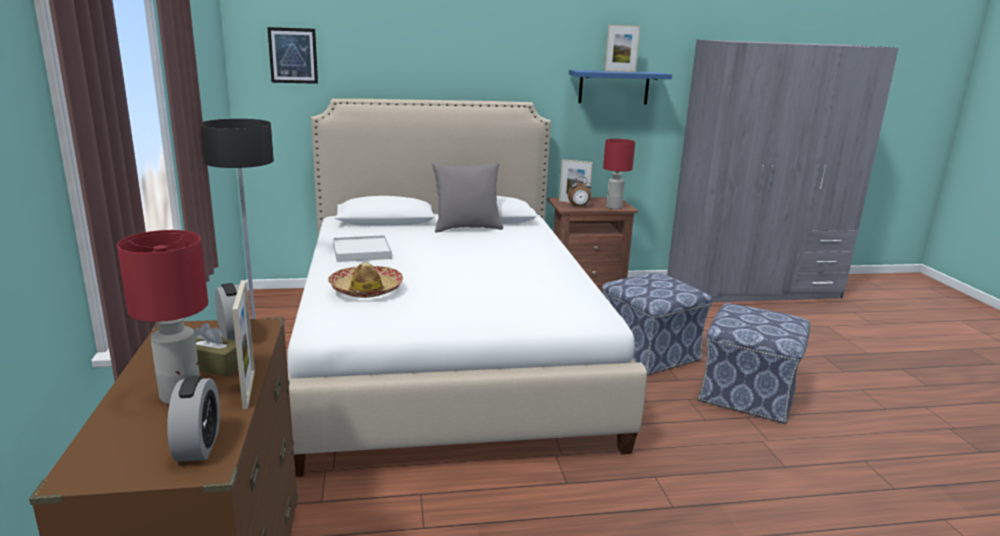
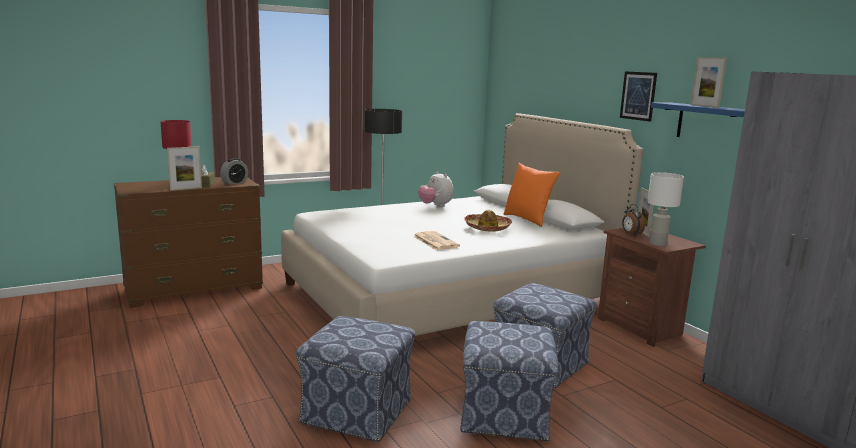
camera: 70 degrees right, 5 degrees down
alarm clock [167,375,220,462] -> none
picture [267,27,318,84] -> picture moved to [620,71,657,122]
hat [328,263,403,298] -> hat moved to [464,210,512,232]
white tray [333,235,392,262] -> plush toy [418,171,454,207]
grey pillow [432,162,503,232] -> orange pillow [503,163,560,227]
red table lamp [603,139,635,209] -> white table lamp [647,172,684,246]
none -> ottoman [296,316,415,442]
none -> newspaper [413,231,460,250]

